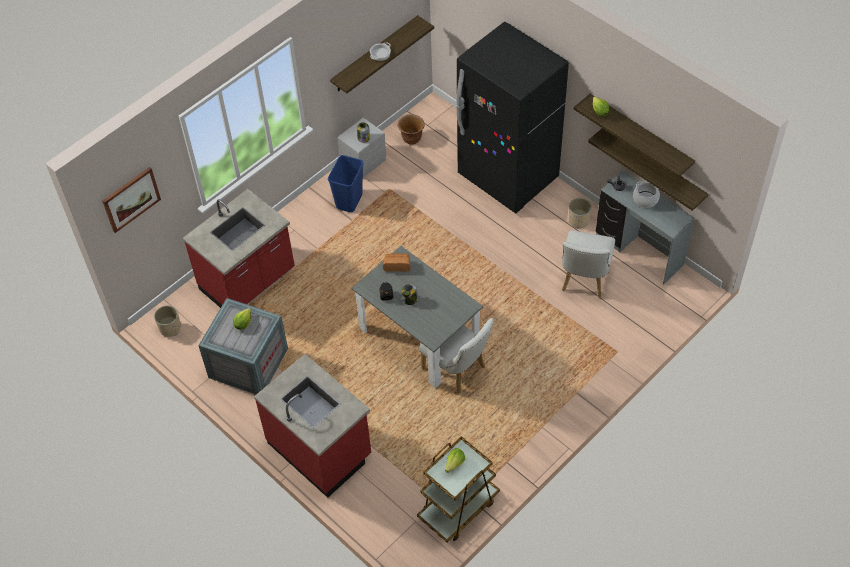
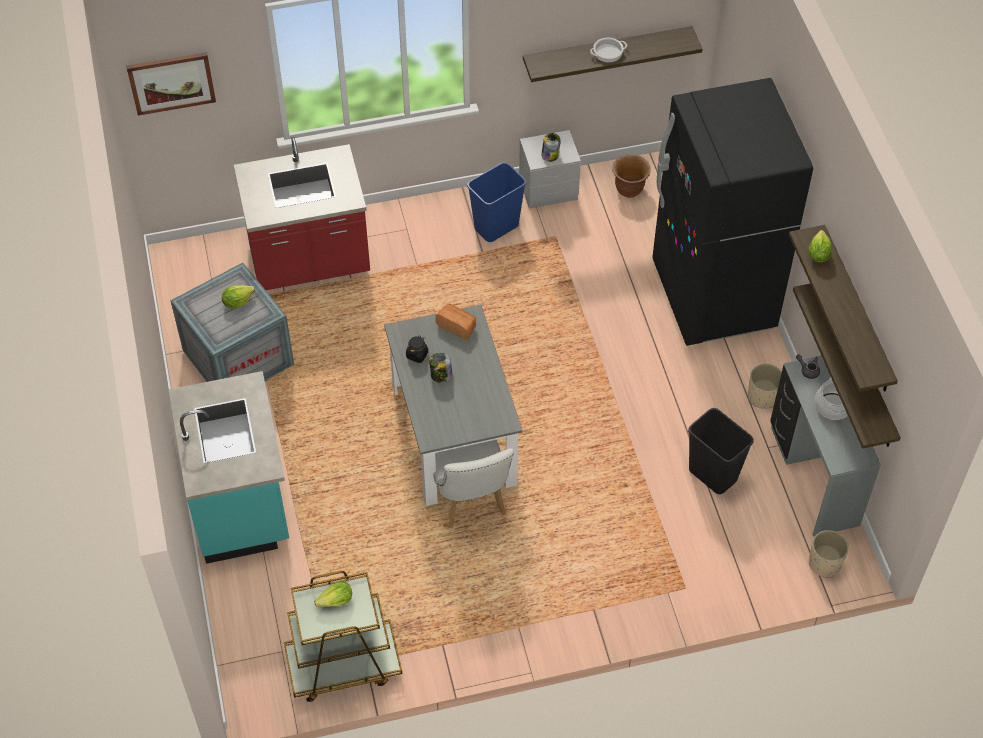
camera: 30 degrees right, 0 degrees up
beige planter [154,305,181,337] -> beige planter moved to [809,530,849,578]
red counter [254,354,371,498] -> turquoise counter [169,371,289,564]
white chair [562,230,615,298] -> black trash can [688,408,754,494]

